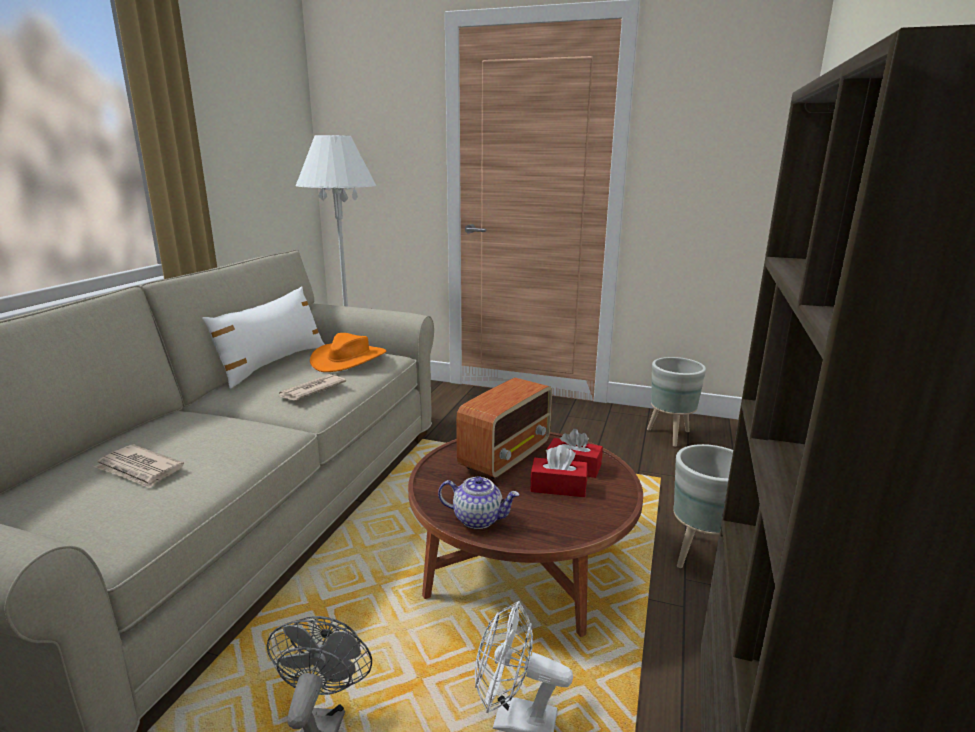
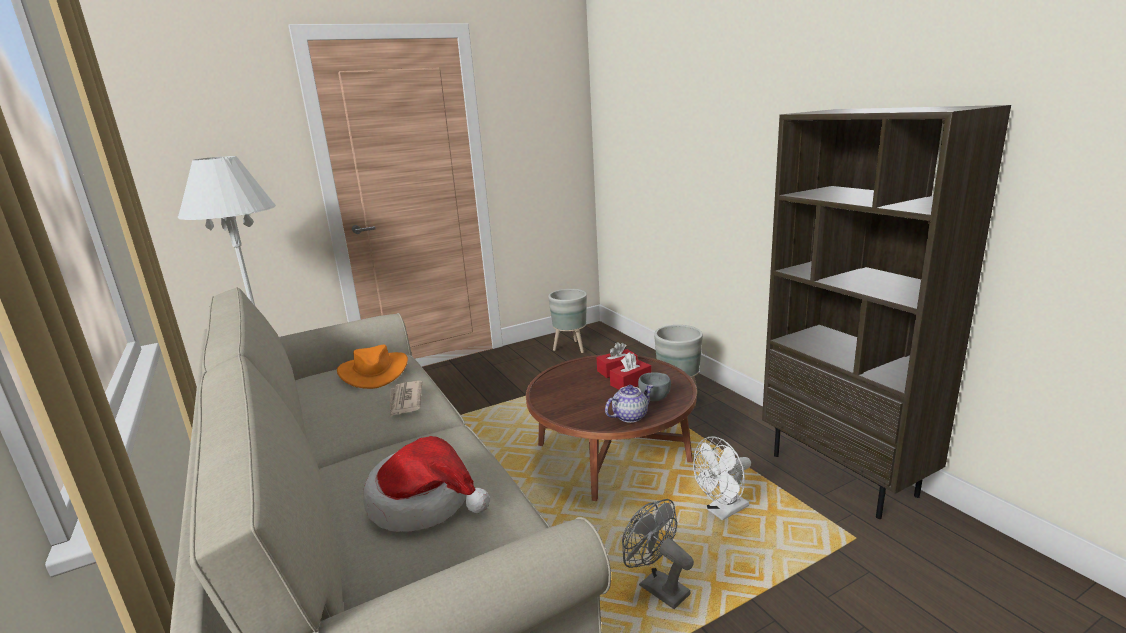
camera: 45 degrees left, 0 degrees up
newspaper [94,444,184,488] -> hat [363,436,490,532]
white pillow [202,286,325,389] -> none
radio [456,378,552,479] -> none
none -> grey bowl [638,372,671,401]

